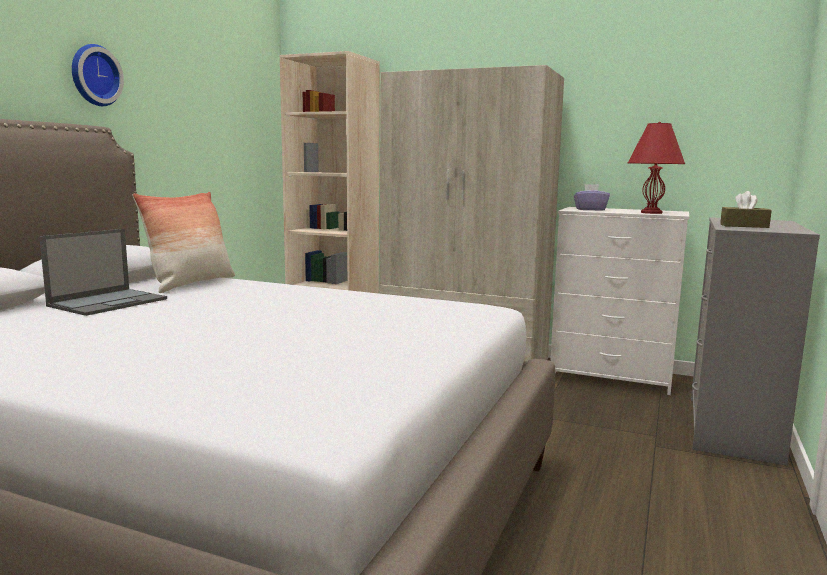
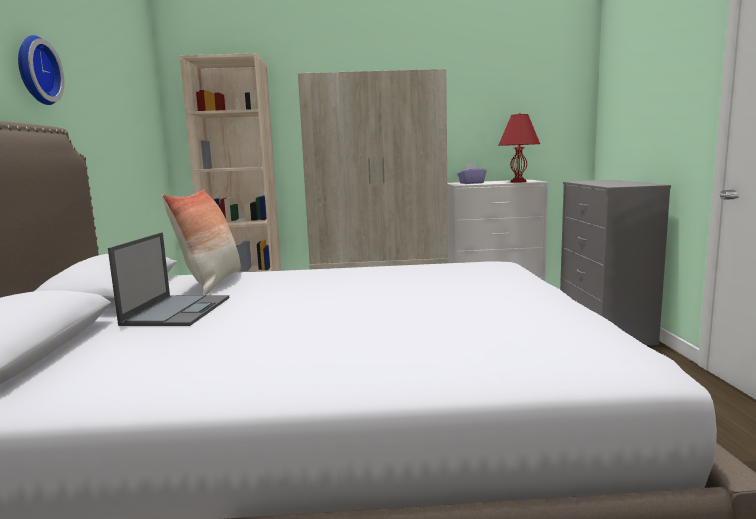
camera: 25 degrees left, 0 degrees up
brown tissue box [720,191,772,228] -> none

